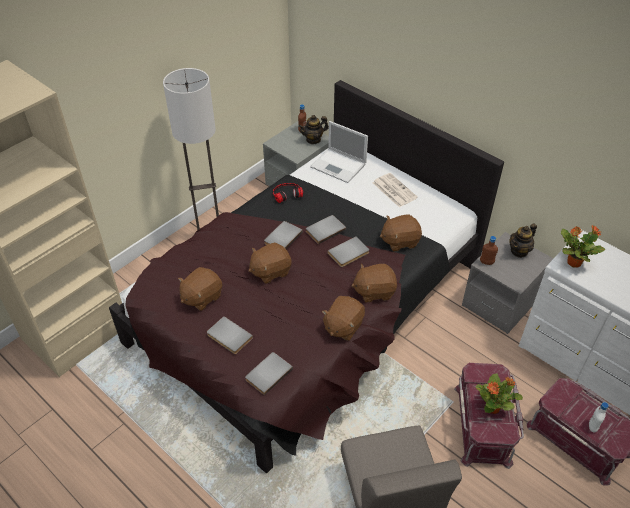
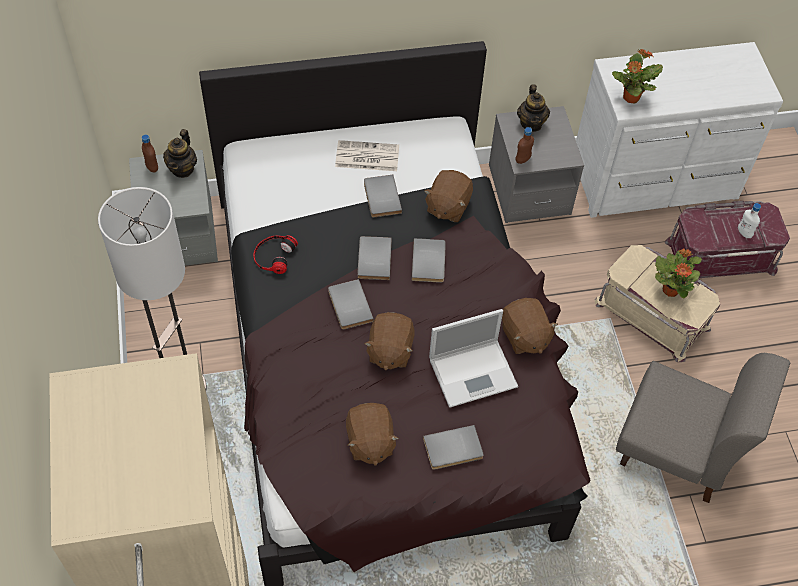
camera: 55 degrees left, 10 degrees up
grey book [245,352,293,395] -> grey book moved to [364,175,402,217]
laptop [310,121,368,183] -> laptop moved to [429,309,518,408]
brown plush toy [351,264,397,303] -> none
red storage box [454,363,524,469] -> beige storage box [595,245,720,362]

